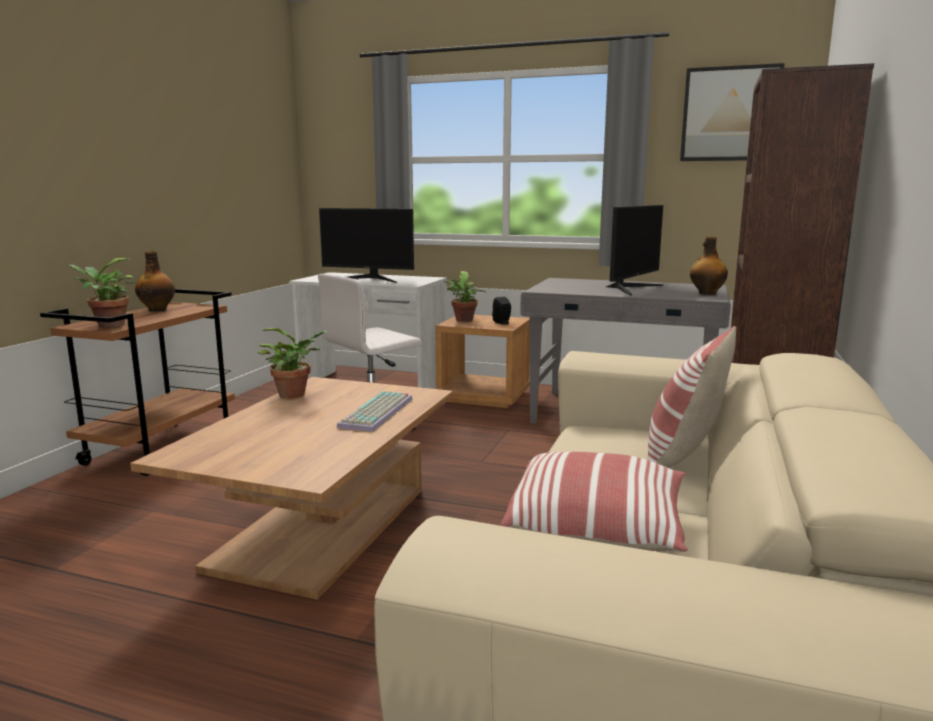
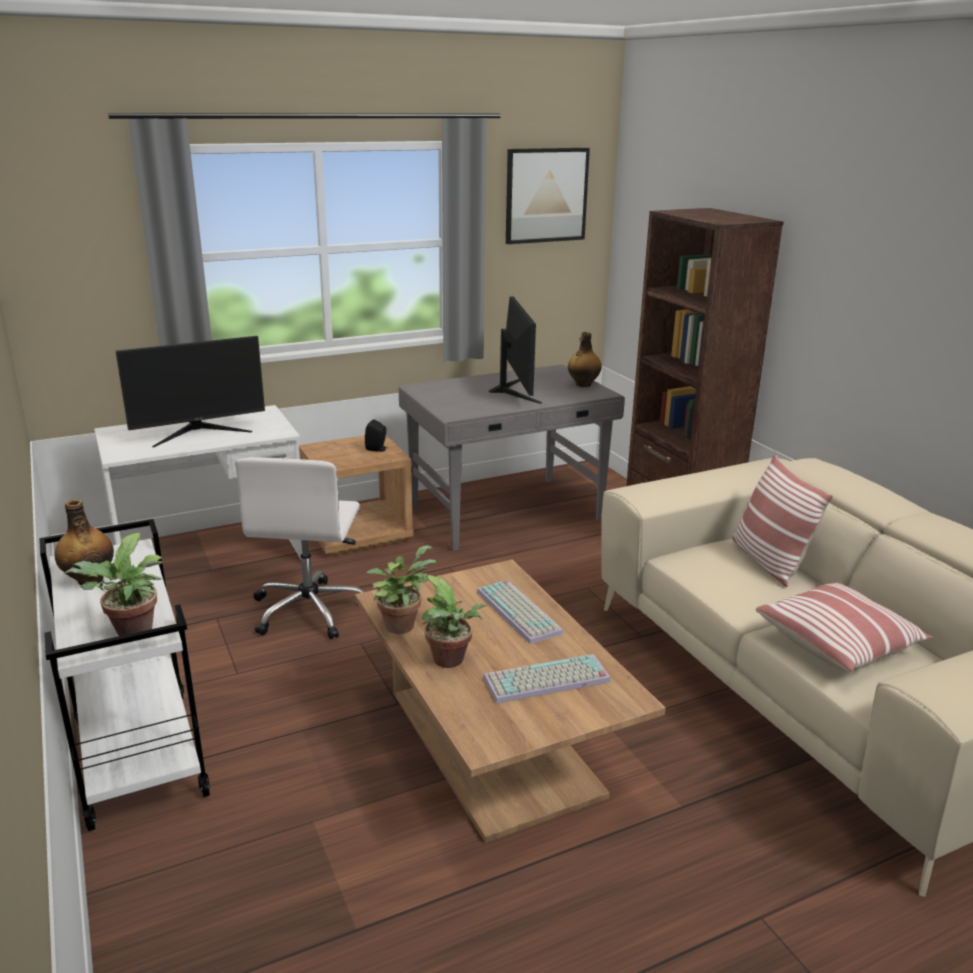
camera: 45 degrees left, 10 degrees up
brown cart [40,289,235,476] -> white cart [39,519,210,831]
potted plant [444,271,486,322] -> potted plant moved to [422,575,486,668]
none -> keyboard [483,654,611,704]

